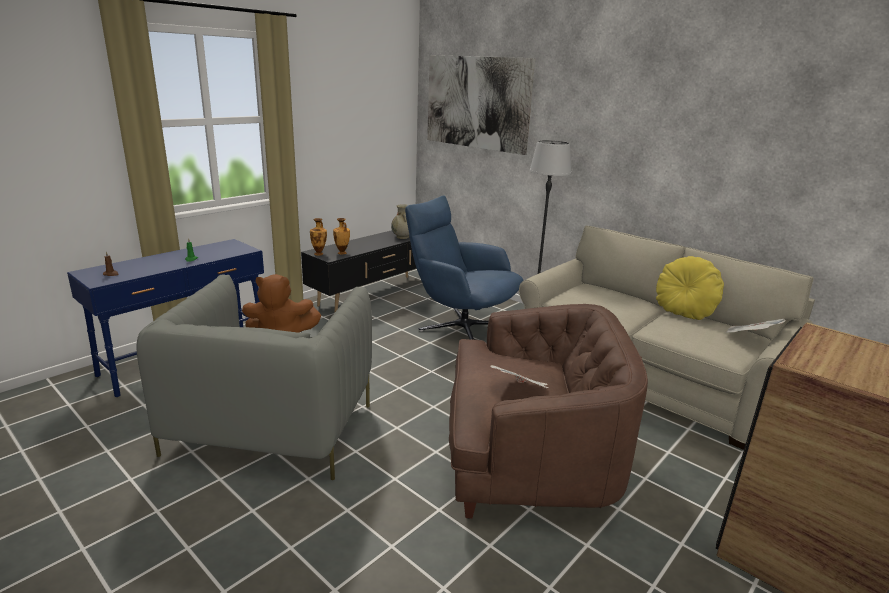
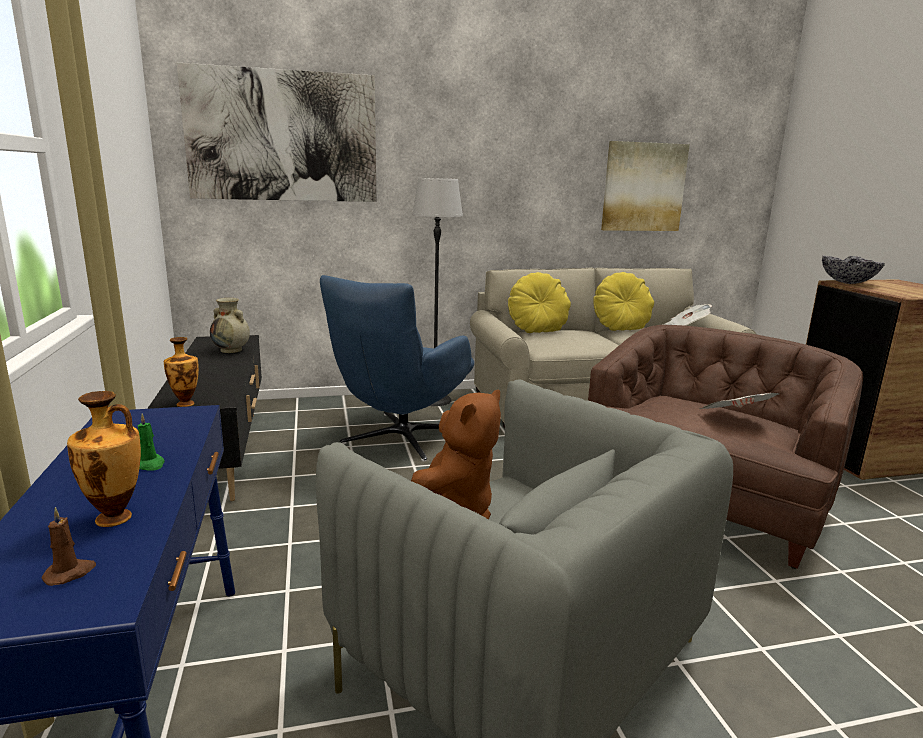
camera: 55 degrees left, 5 degrees down
vase [333,218,350,255] -> vase moved to [67,391,141,527]
blue armchair [405,195,524,340] -> blue armchair turned 45 degrees counterclockwise [320,275,474,462]
none -> yellow pillow [508,272,571,333]
none -> picture [601,141,690,231]
none -> bowl [822,255,885,284]

